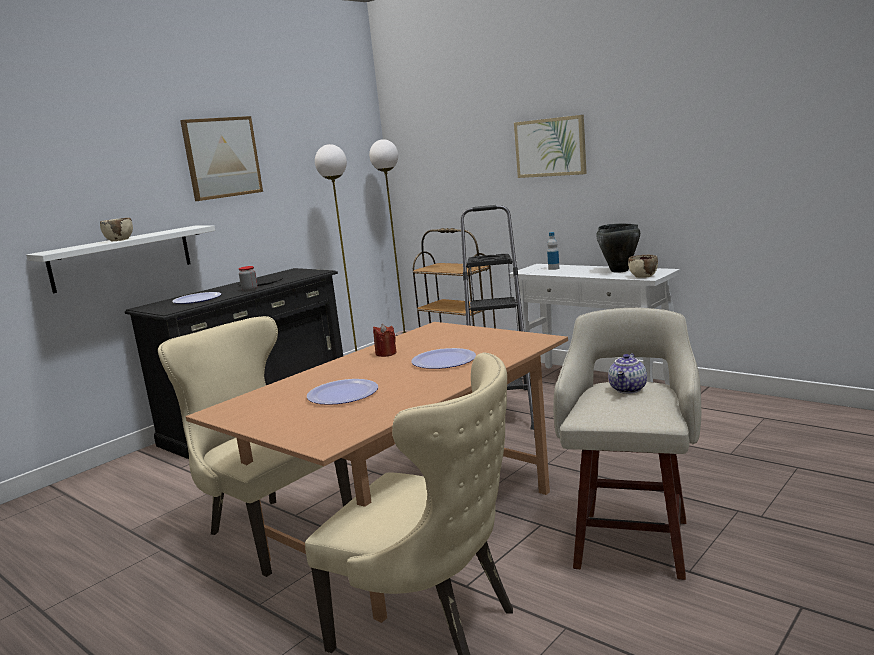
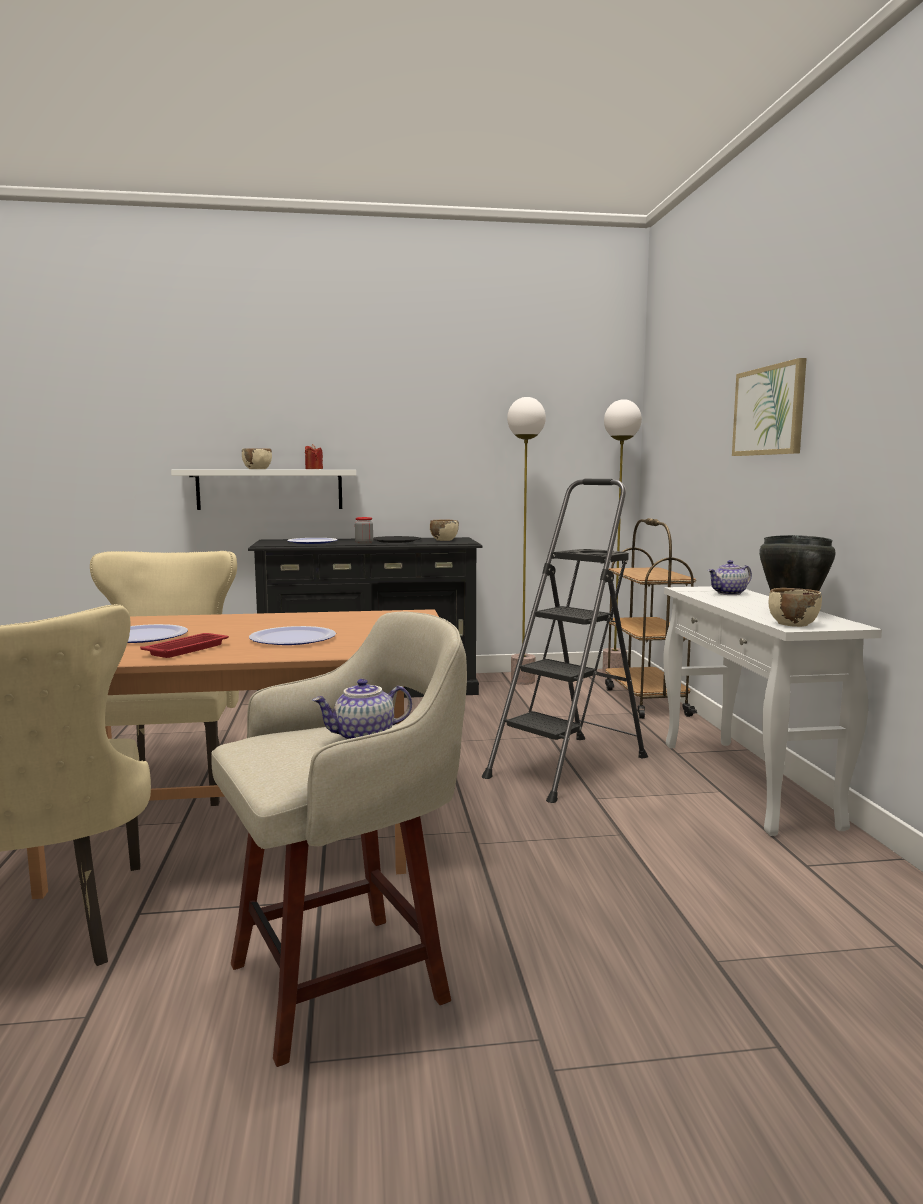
camera: 40 degrees right, 5 degrees down
picture [180,116,263,201] -> none
red candle [373,324,397,357] -> red candle moved to [305,444,323,469]
bottle [547,232,559,270] -> teapot [708,560,752,595]
none -> red tray [140,633,229,658]
none -> beige bowl [430,519,459,541]

